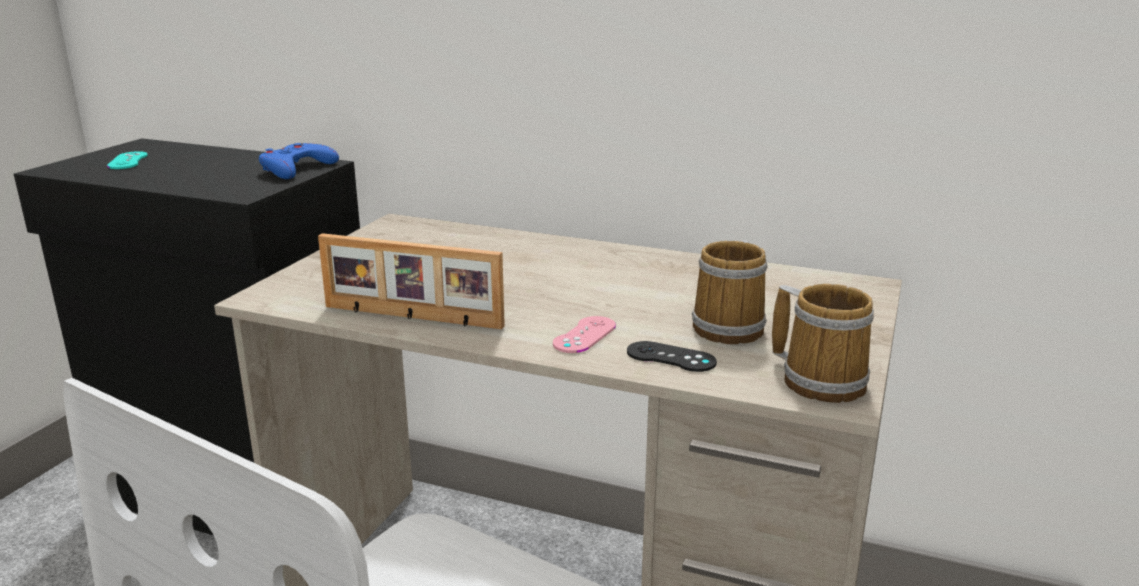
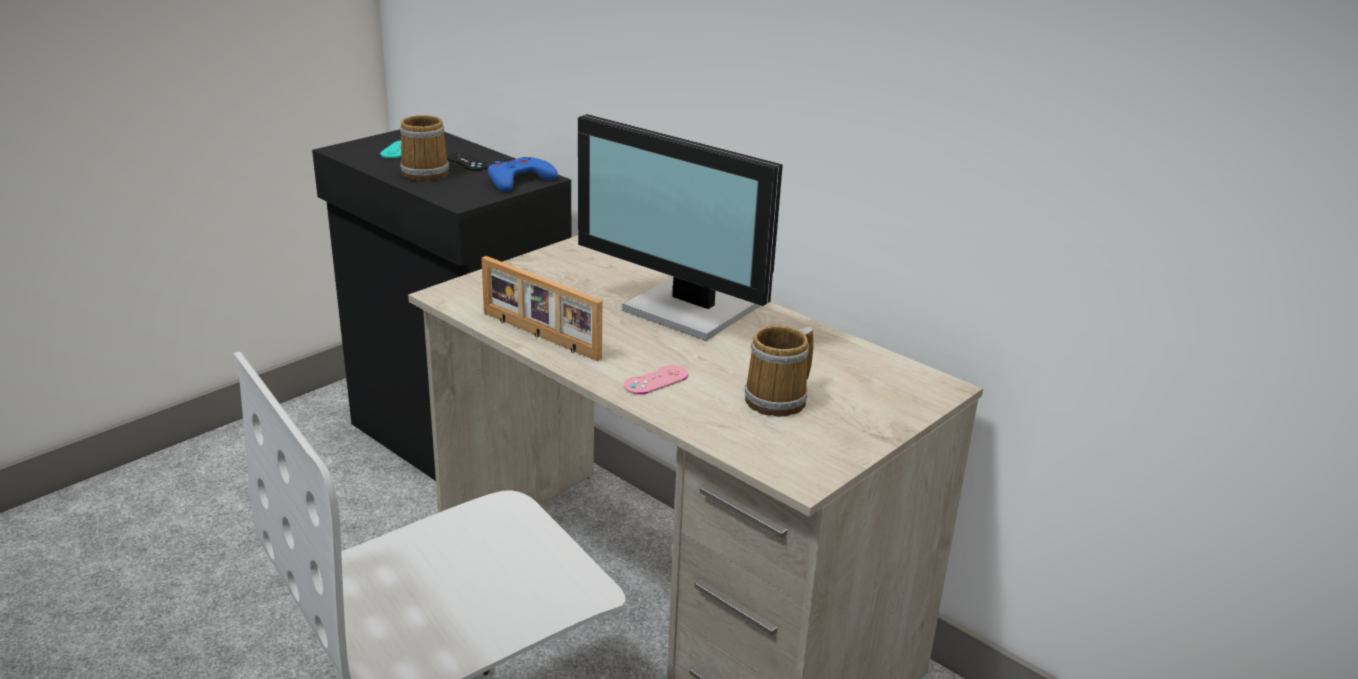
camera: 20 degrees right, 5 degrees up
black game controller [627,341,717,372] -> black game controller moved to [447,153,489,171]
mug [772,284,874,403] -> mug moved to [400,115,449,181]
none -> monitor [578,114,783,341]

